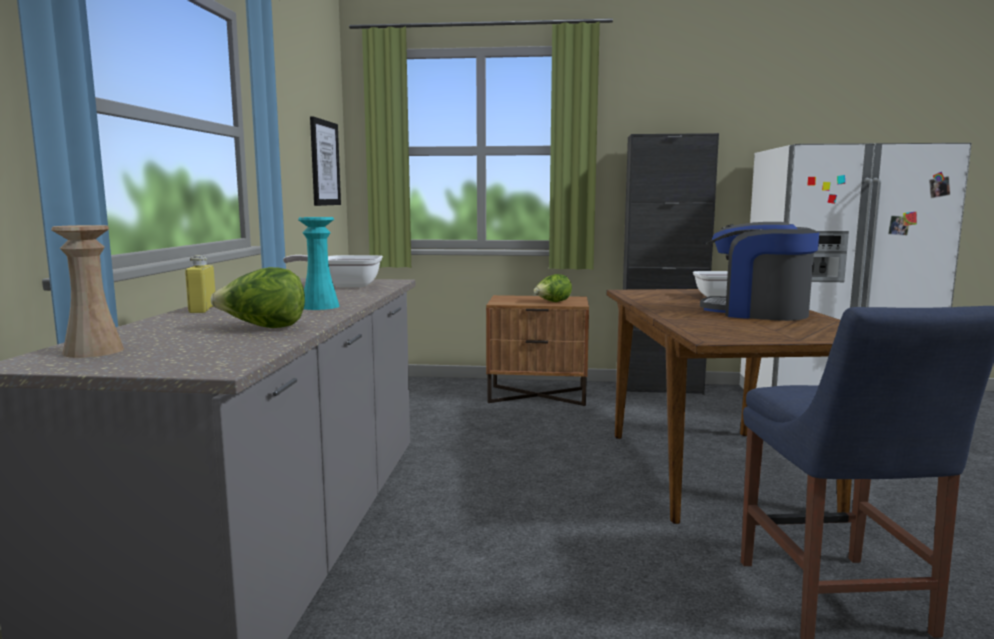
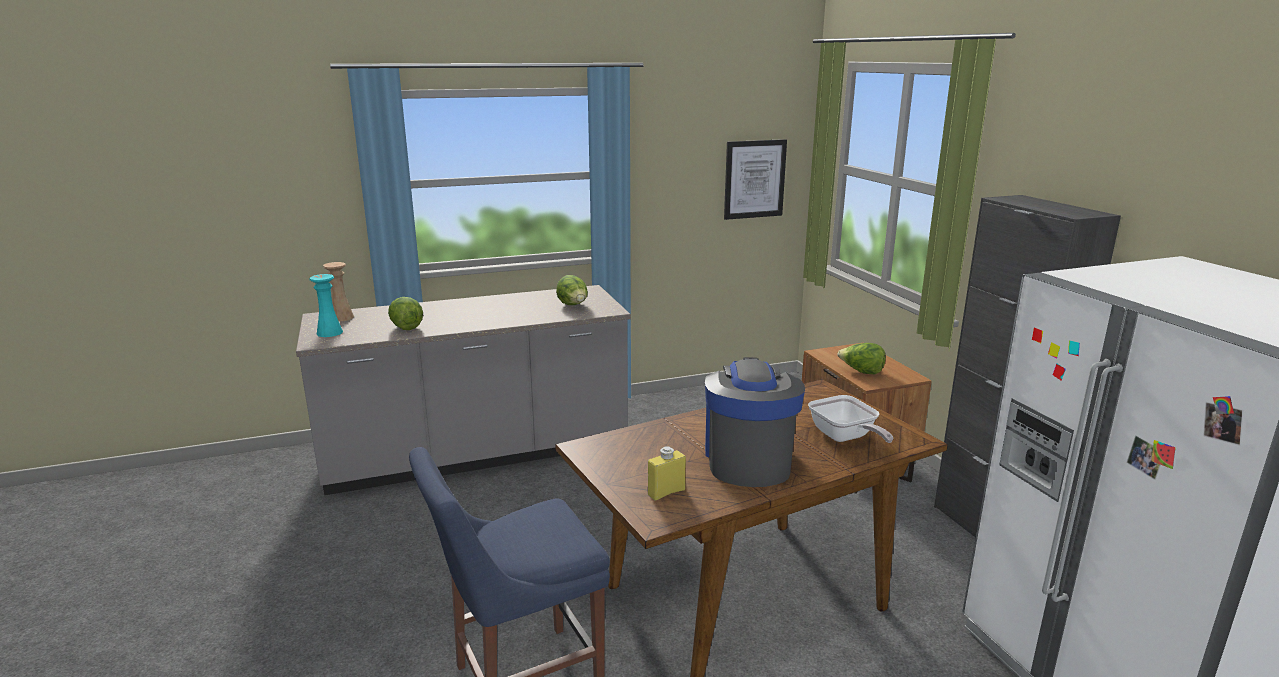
camera: 65 degrees right, 10 degrees up
yellow bottle [185,255,215,313] -> yellow bottle moved to [648,446,686,501]
frying pan [283,255,383,287] -> lettuce [556,275,588,305]
turquoise vase [298,217,339,310] -> turquoise vase moved to [309,274,343,337]

